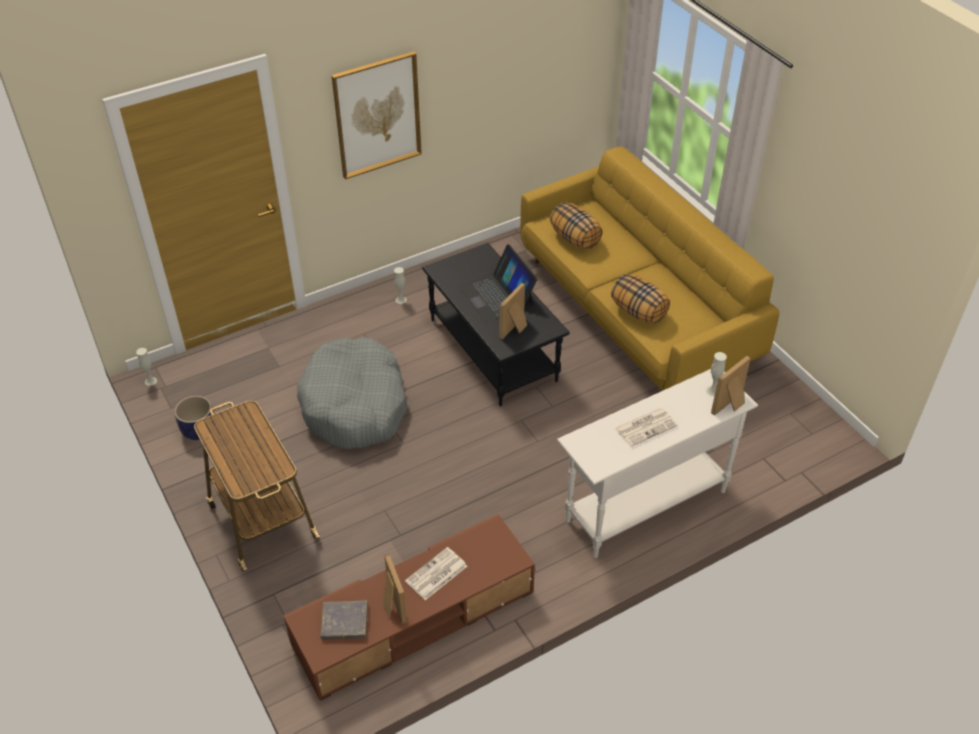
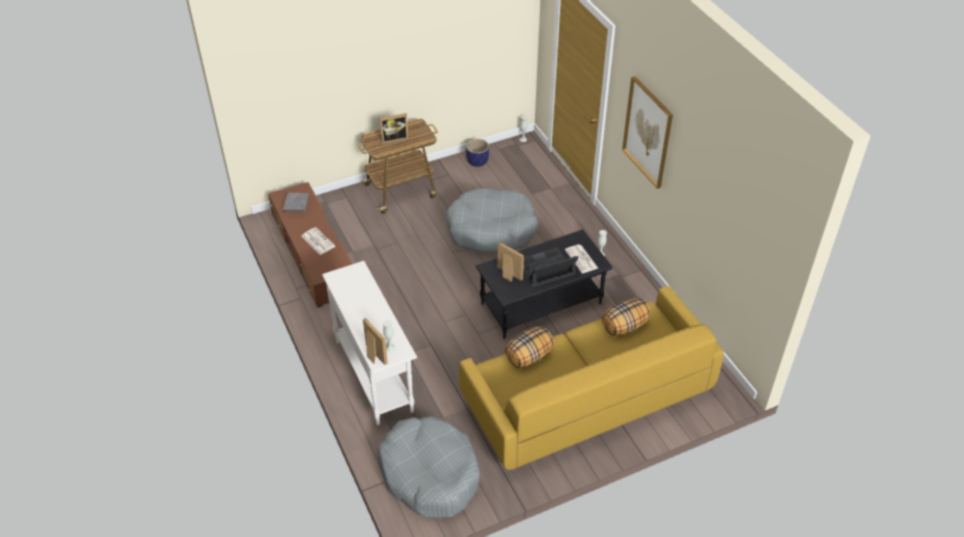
camera: 95 degrees right, 0 degrees up
picture frame [383,554,407,624] -> picture frame moved to [380,113,409,144]
newspaper [615,408,678,447] -> newspaper moved to [565,244,598,273]
none -> grey dog bed [377,416,480,518]

